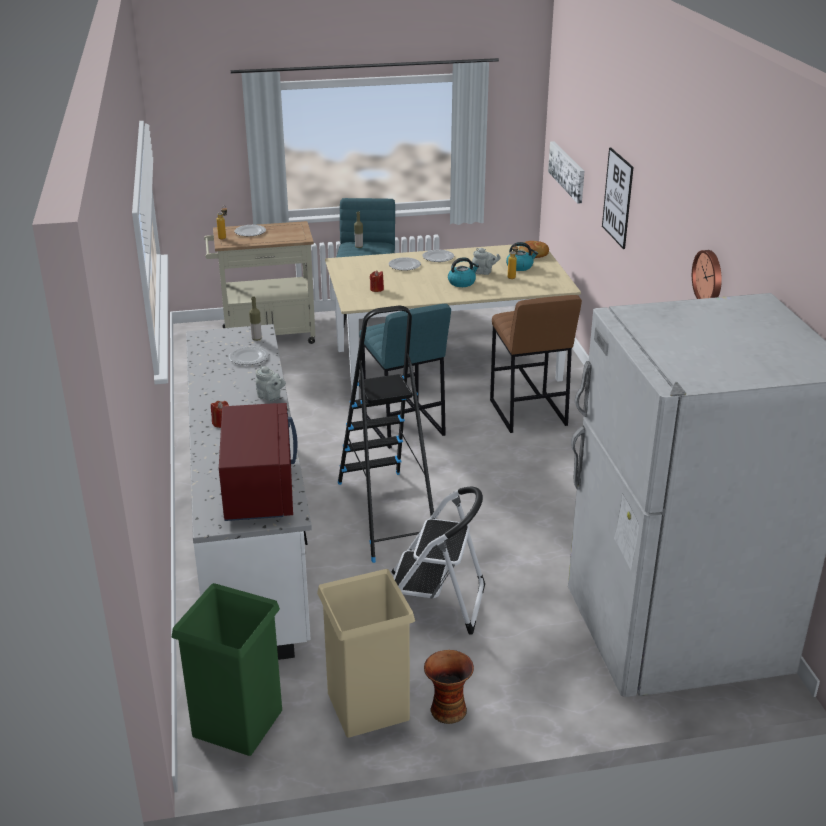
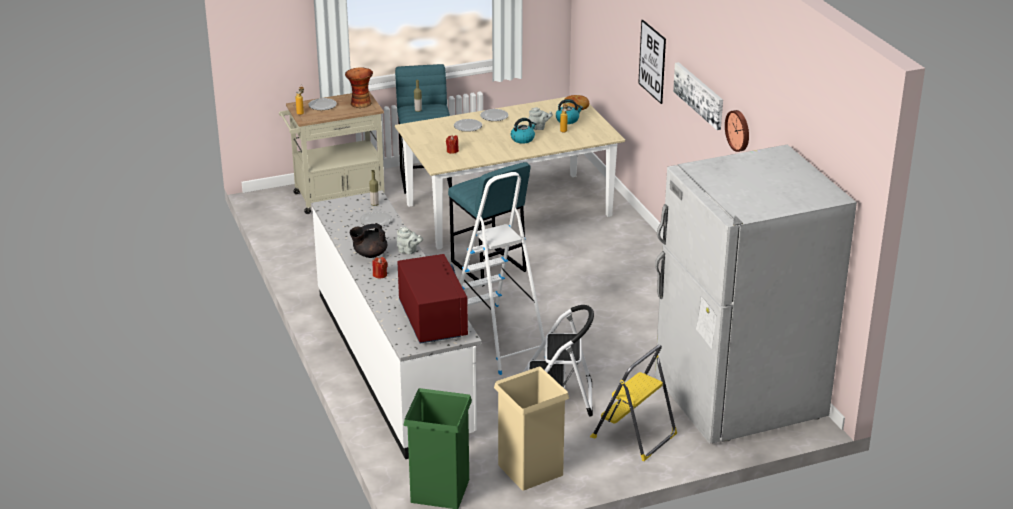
camera: 10 degrees left, 0 degrees up
black step ladder [338,306,434,563] -> white step ladder [460,172,546,375]
vase [424,650,474,724] -> vase moved to [345,67,373,108]
brown stool [490,295,582,433] -> none
picture [548,141,584,204] -> picture moved to [673,62,723,130]
none -> black teapot [350,223,387,258]
none -> yellow step ladder [590,345,677,461]

